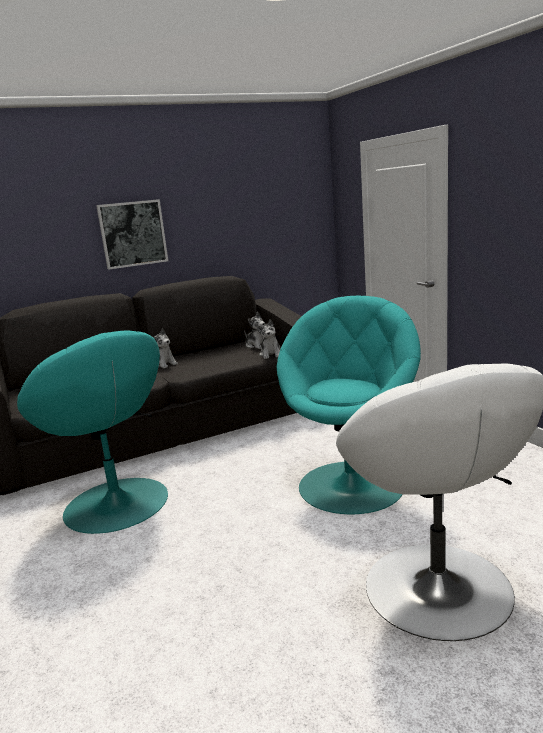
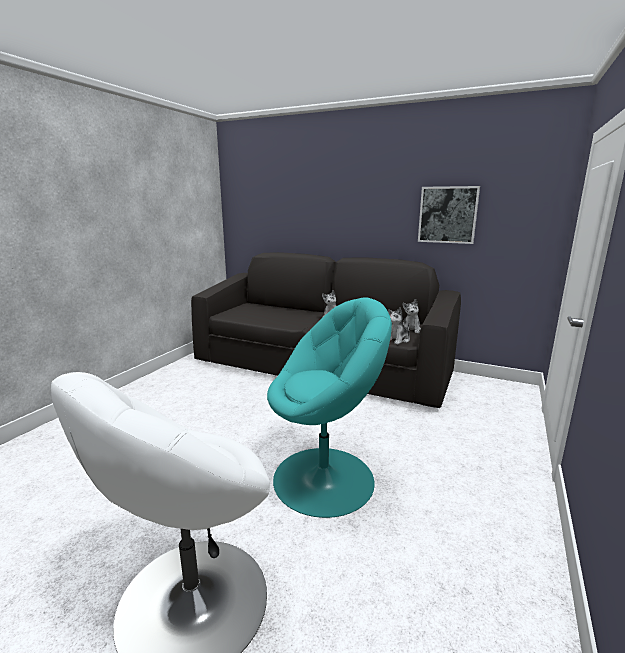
camera: 50 degrees right, 0 degrees up
turquoise armchair [17,330,168,534] -> none
picture [96,199,168,270] -> picture moved to [418,186,480,244]

